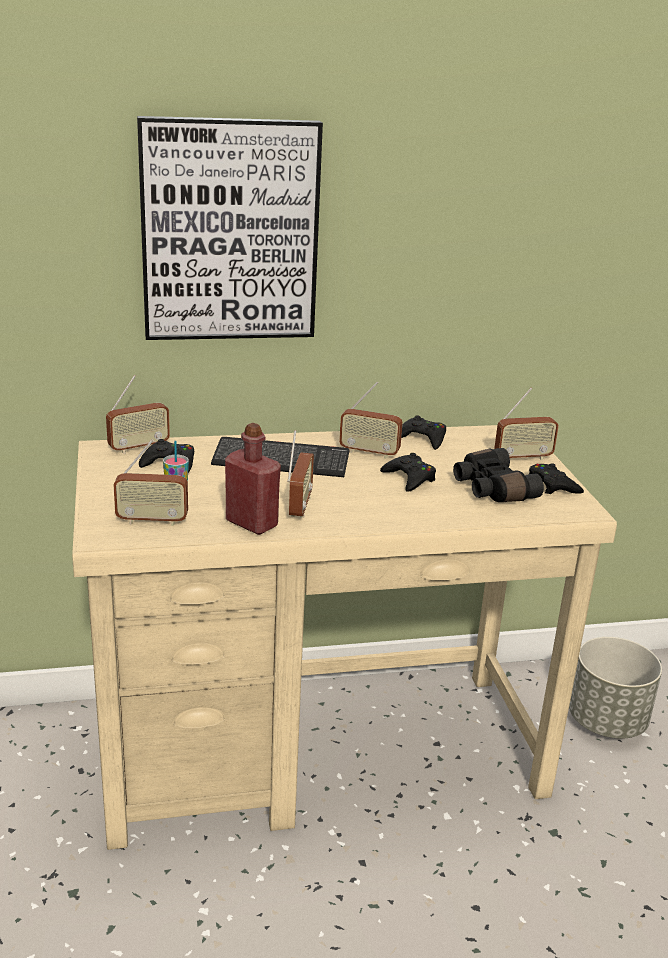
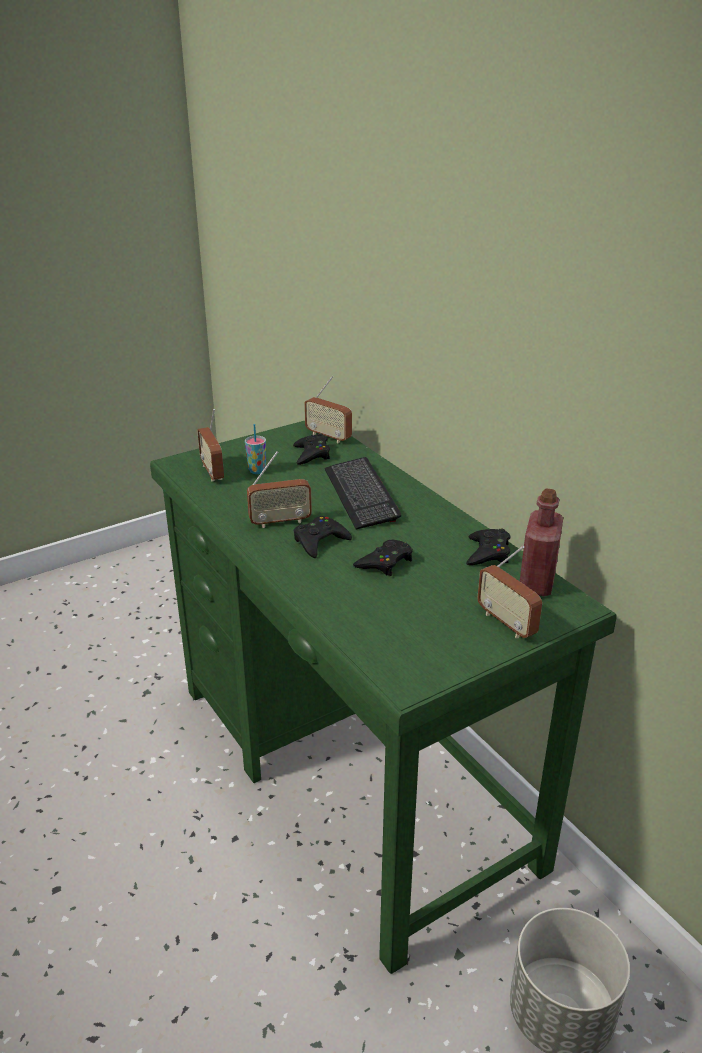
camera: 70 degrees right, 5 degrees up
beige desk [72,425,617,850] -> green desk [150,421,617,974]
picture [137,116,323,340] -> none
red bottle [225,423,281,535] -> red bottle moved to [520,488,563,596]
radio [339,382,403,459] -> none
black binoculars [453,448,544,502] -> none
black game controller [529,463,584,494] -> black game controller moved to [294,516,352,558]

